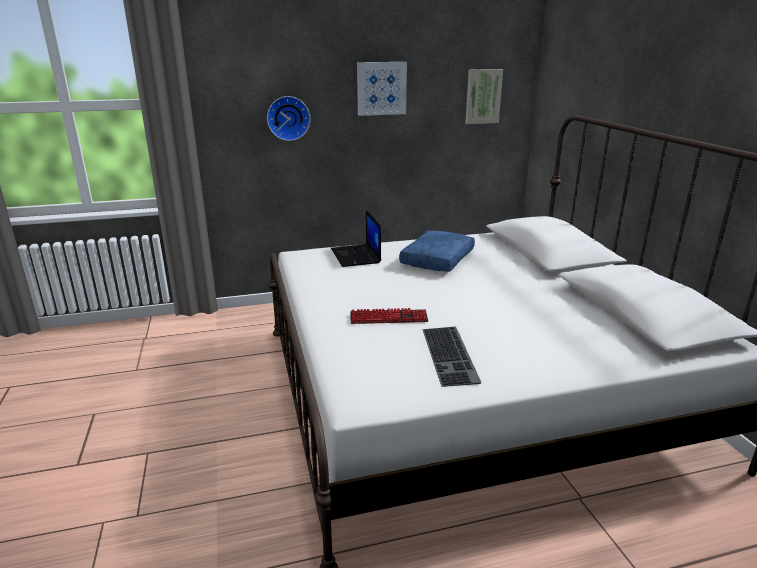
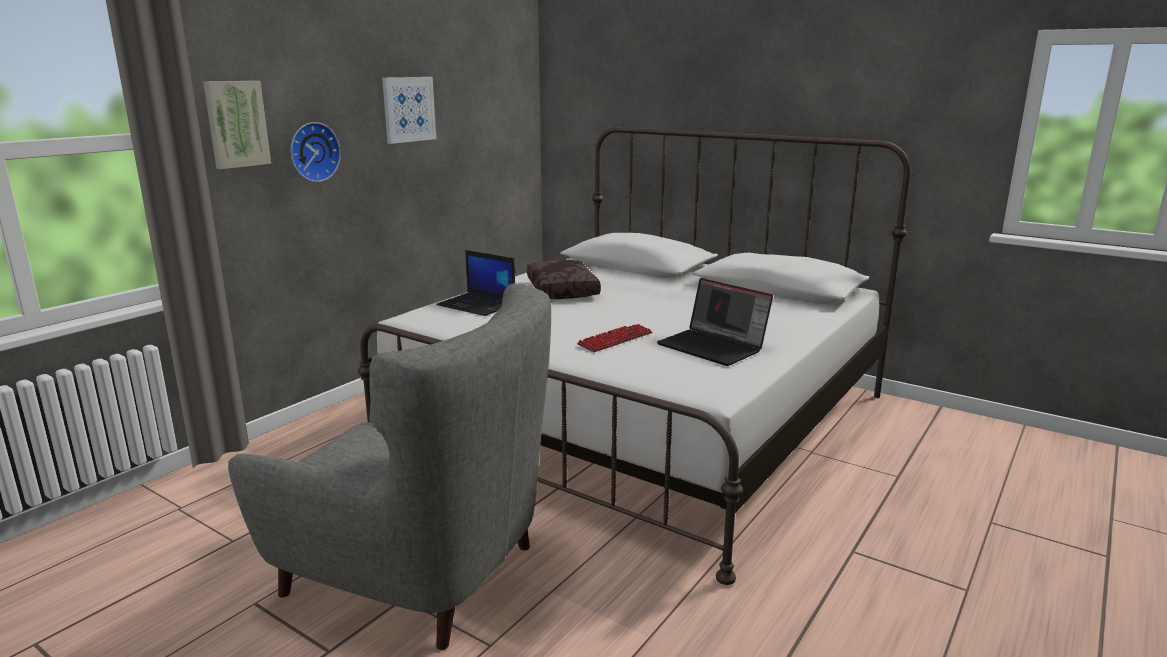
camera: 40 degrees left, 5 degrees down
blue pillow [399,231,475,272] -> brown pillow [527,260,601,299]
keyboard [422,327,482,387] -> laptop [657,278,773,366]
picture [465,69,503,124] -> picture moved to [203,81,271,169]
none -> grey armchair [228,283,551,650]

